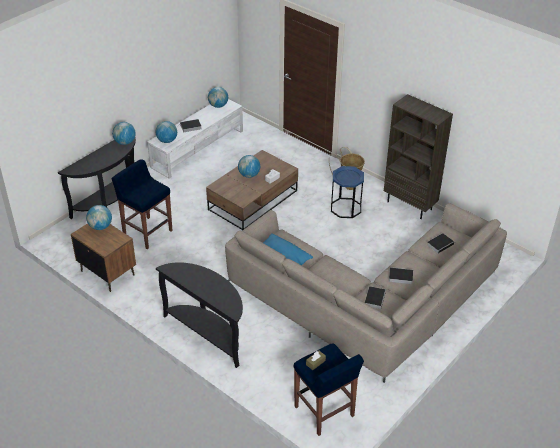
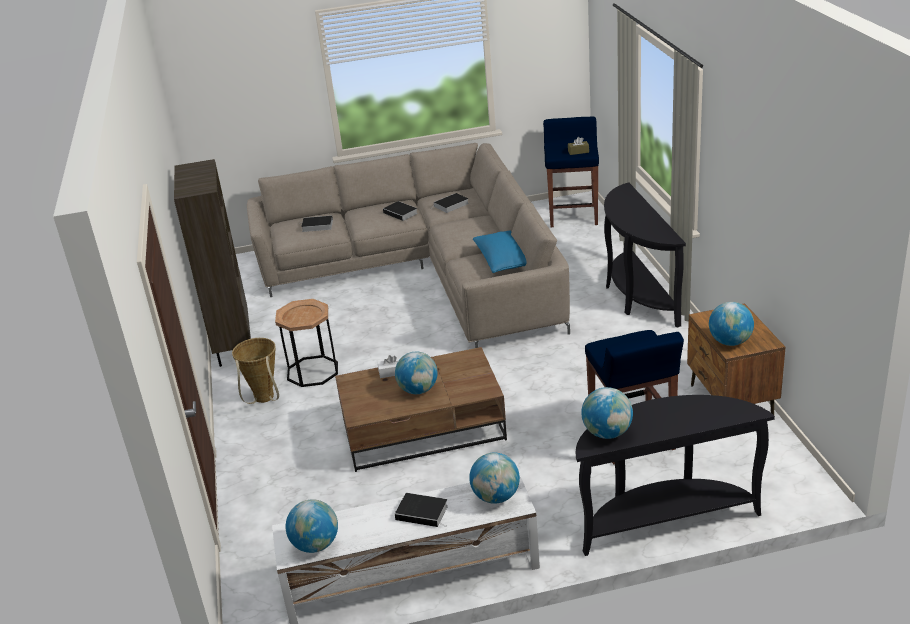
camera: 140 degrees left, 10 degrees down
blue side table [331,166,364,218] -> brown side table [275,299,338,387]

